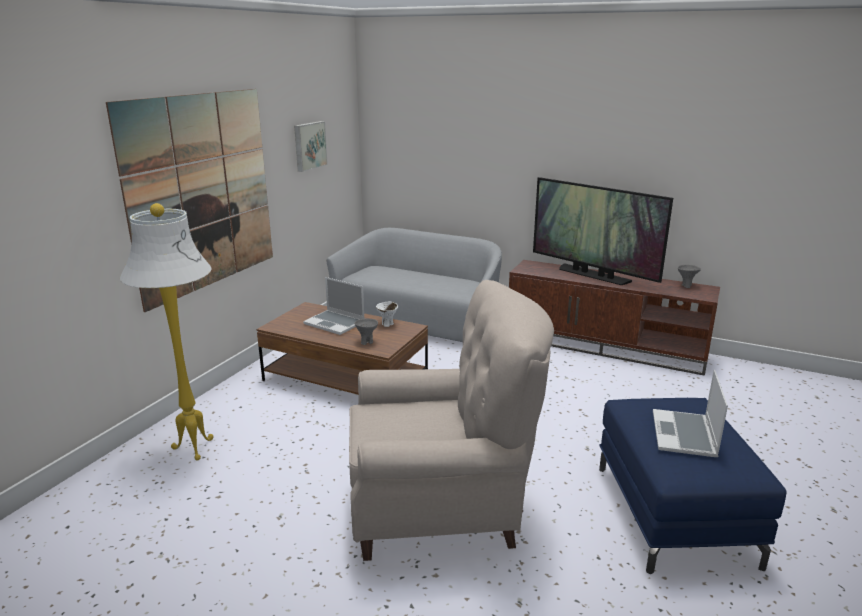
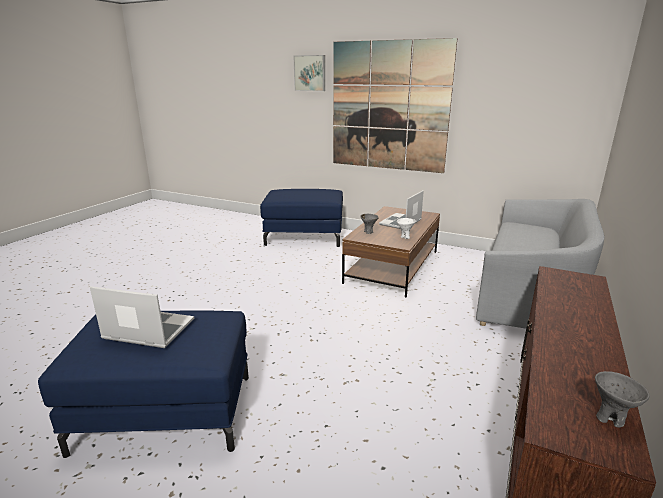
camera: 90 degrees right, 0 degrees up
white floor lamp [120,203,214,461] -> blue ottoman [260,189,343,247]
picture [294,121,328,172] -> picture moved to [294,55,325,91]
beige armchair [349,280,554,561] -> none
television [533,177,673,285] -> none

